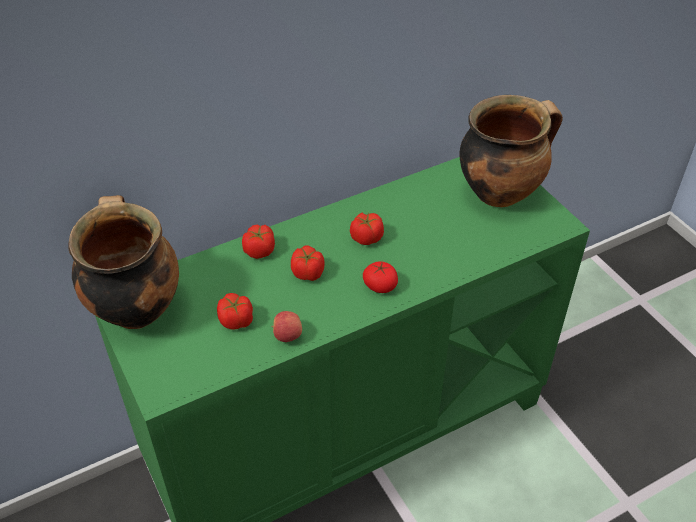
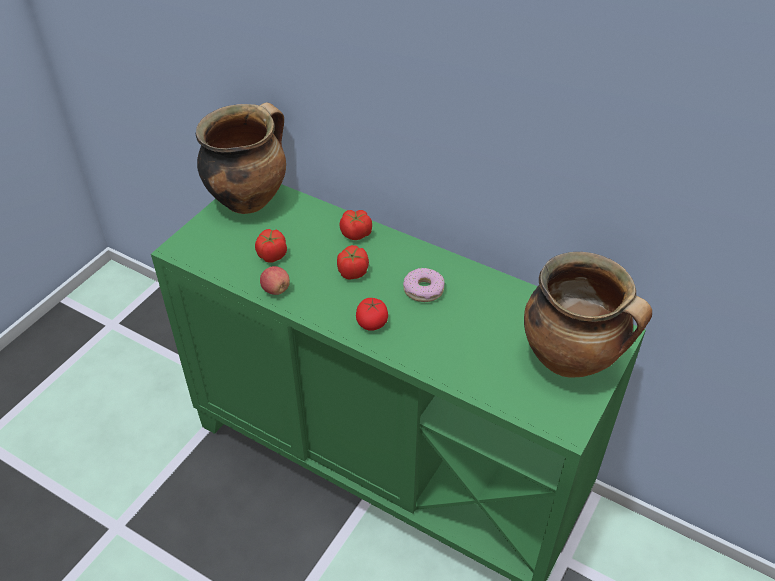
camera: 60 degrees right, 0 degrees up
tomato [350,213,384,245] -> donut [403,268,445,302]

